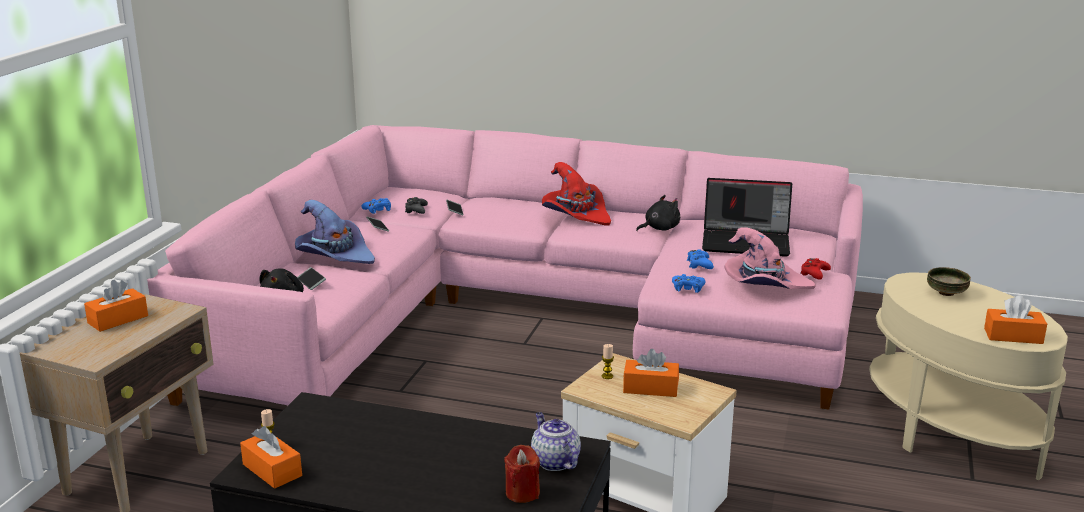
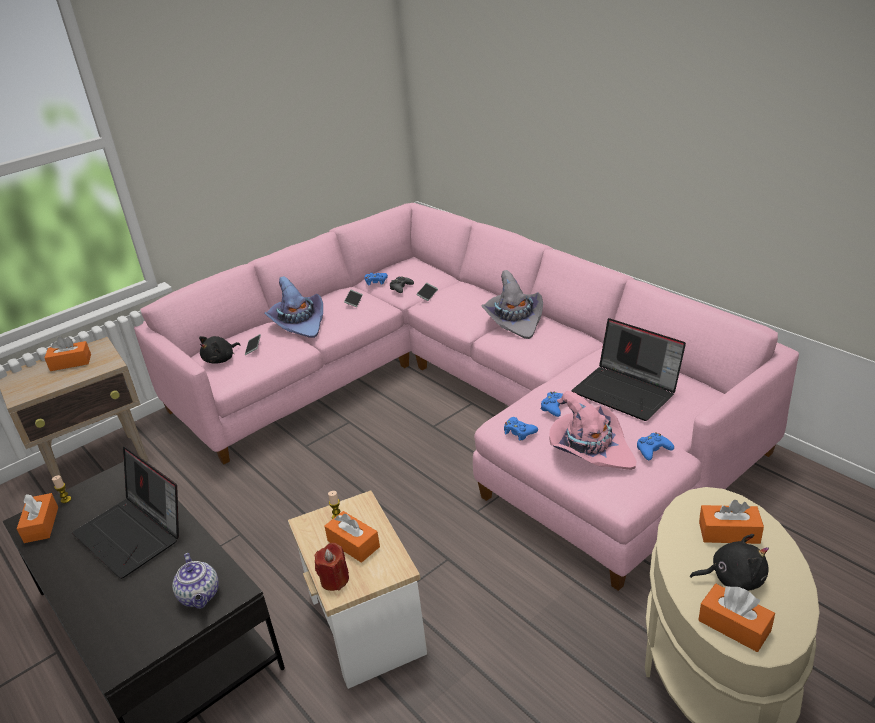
camera: 35 degrees right, 10 degrees up
red candle [504,445,540,503] -> red candle moved to [315,543,349,591]
teapot [531,413,581,471] -> teapot turned 150 degrees clockwise [172,553,219,609]
red hat [542,162,611,225] -> grey hat [482,270,543,339]
black plush toy [636,195,680,231] -> black plush toy moved to [690,534,769,591]
red game controller [800,258,831,280] -> blue game controller [637,432,674,460]
bowl [927,267,971,296] -> orange tissue box [699,500,764,544]
none -> laptop [72,447,179,579]

